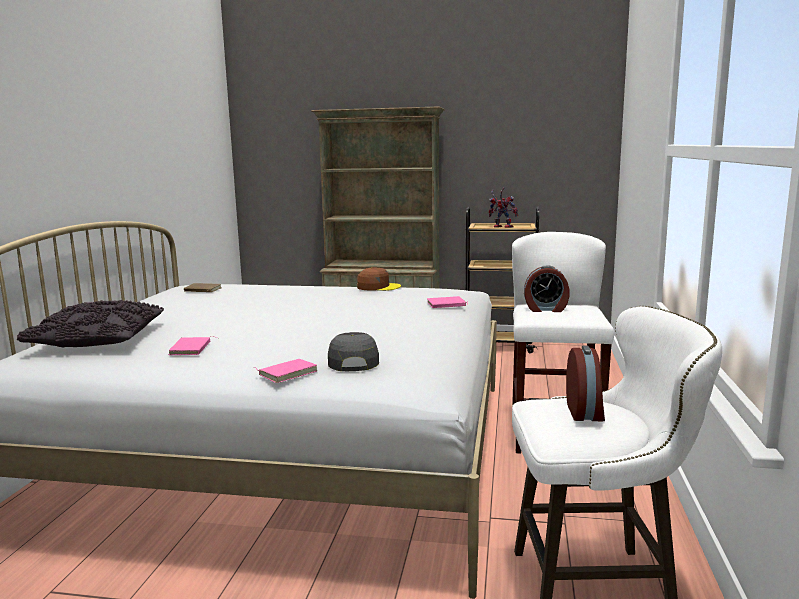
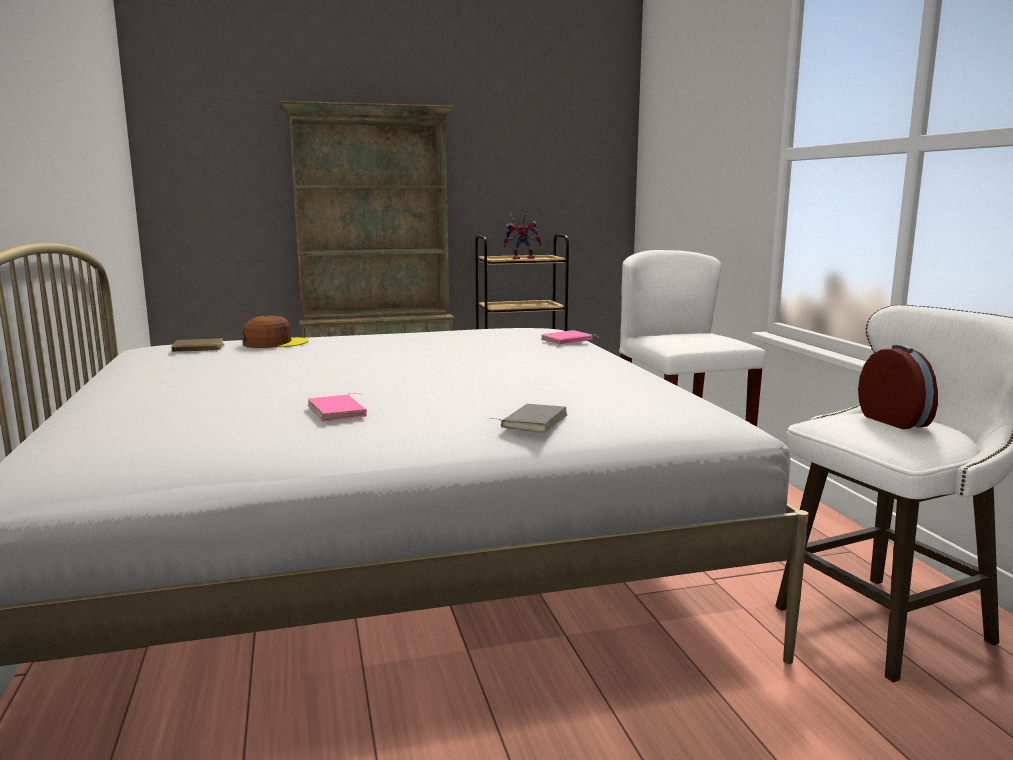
camera: 25 degrees left, 0 degrees up
black pillow [17,300,164,347] -> none
pink book [254,359,317,383] -> grey book [490,404,567,433]
grey cap [328,332,379,371] -> none
brown cap [357,267,401,291] -> brown cap moved to [242,315,309,348]
alarm clock [524,265,569,312] -> none

